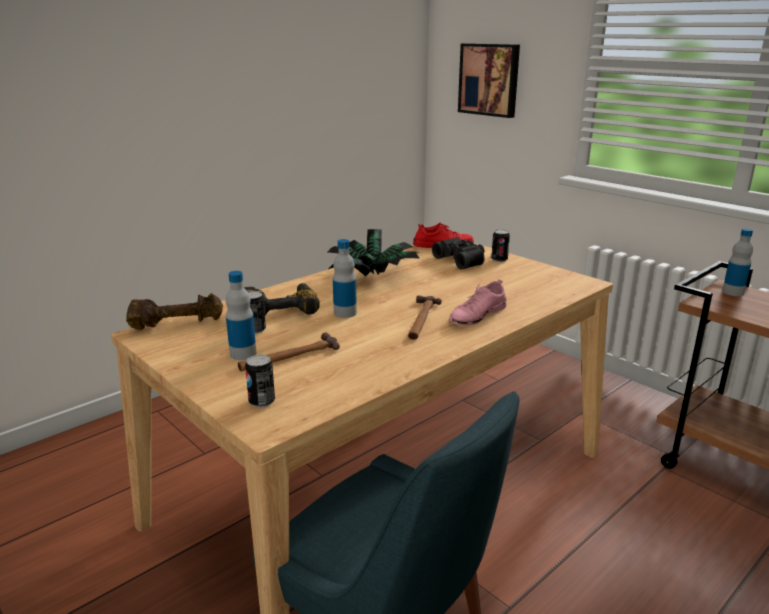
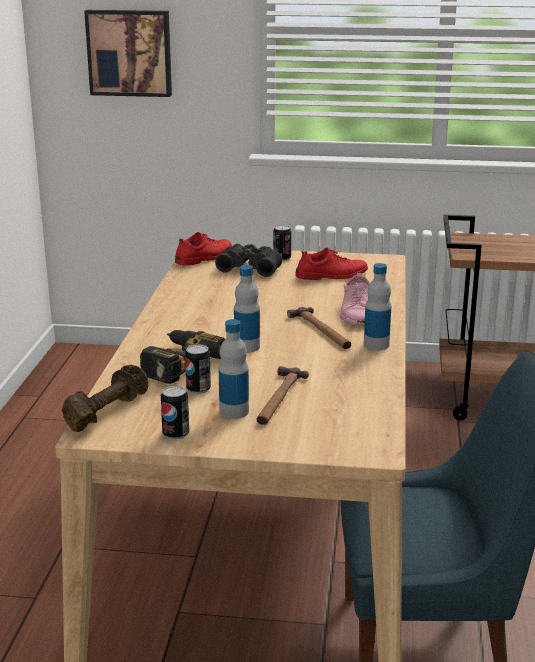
camera: 40 degrees left, 0 degrees up
can [245,355,275,408] -> can moved to [161,385,189,440]
potted plant [328,229,419,276] -> none
bottle [722,228,753,296] -> bottle moved to [364,263,391,350]
none -> red shoe [295,247,368,280]

